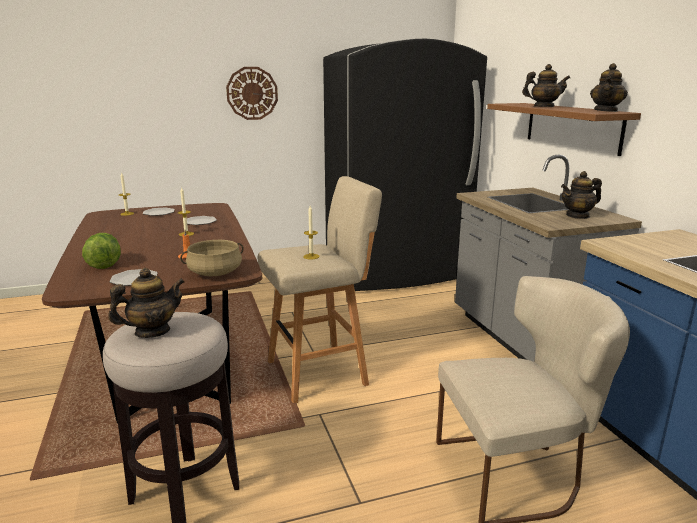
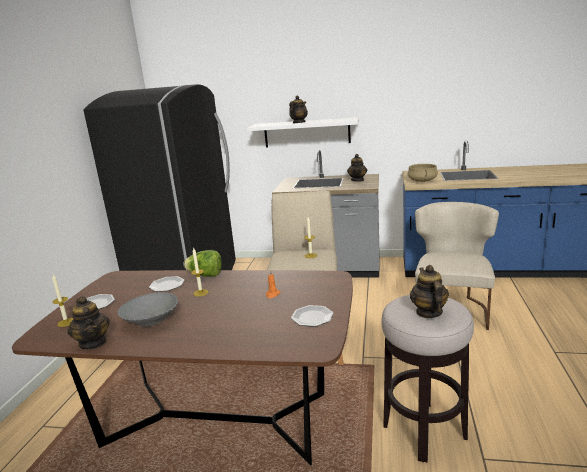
camera: 60 degrees left, 0 degrees up
lettuce [82,233,121,269] -> lettuce moved to [184,250,222,277]
beige cooking pot [180,240,244,276] -> beige cooking pot moved to [408,164,438,182]
wall clock [226,67,278,120] -> none
brown shelf [487,103,641,156] -> white shelf [247,117,359,148]
teapot [590,63,628,112] -> teapot moved to [67,296,110,349]
none -> grey bowl [118,292,178,327]

